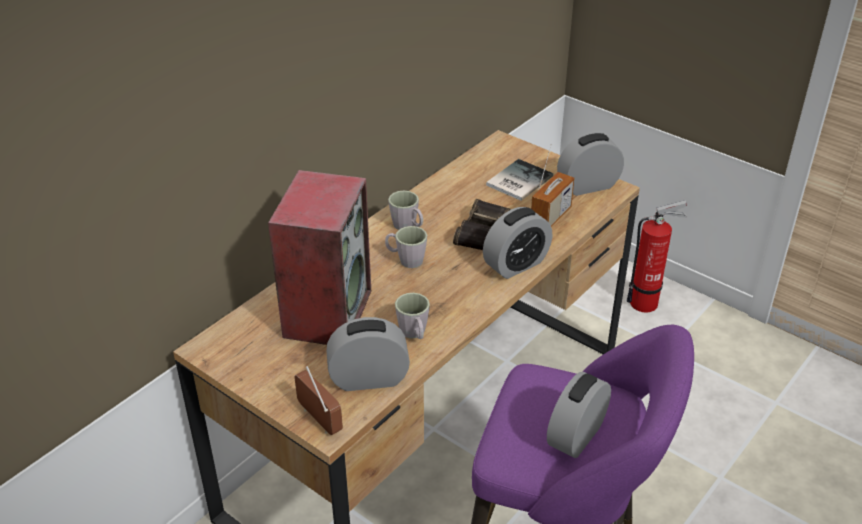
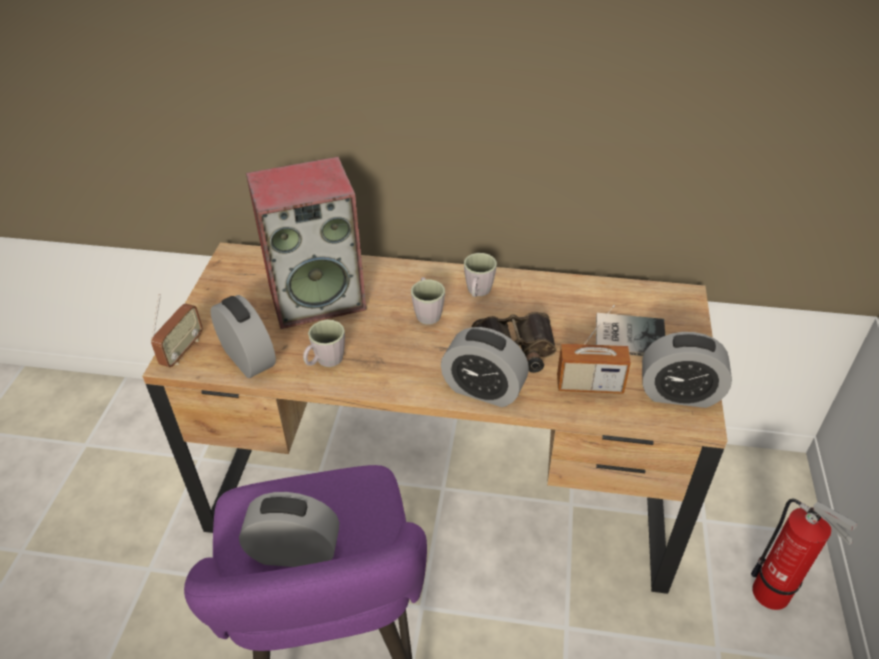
camera: 60 degrees right, 5 degrees up
alarm clock [557,133,624,196] -> alarm clock turned 150 degrees clockwise [642,332,732,408]

